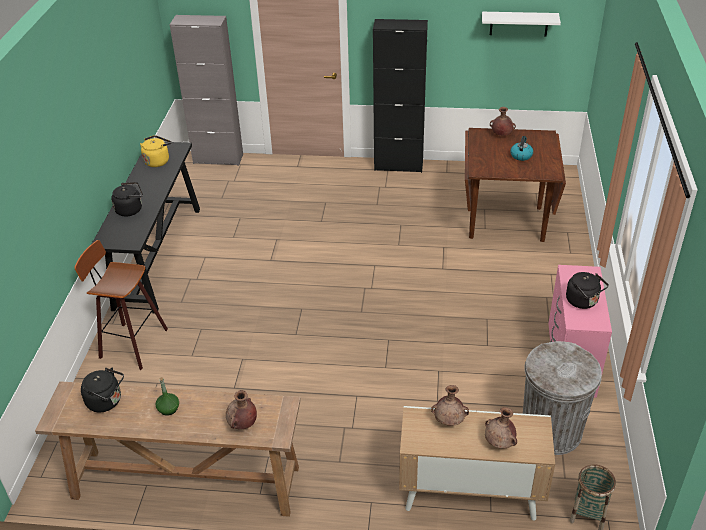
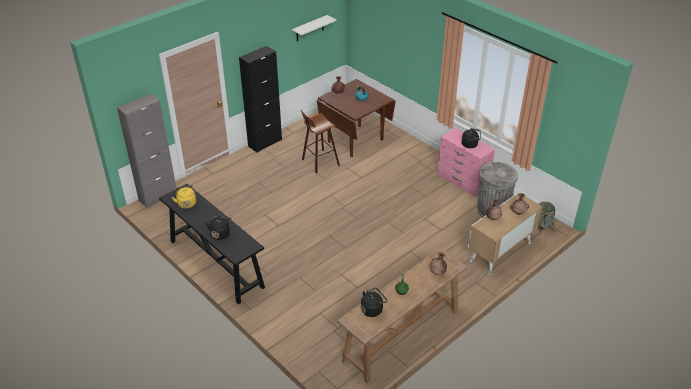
camera: 50 degrees left, 0 degrees up
stool [74,240,168,370] -> stool moved to [301,110,340,174]

